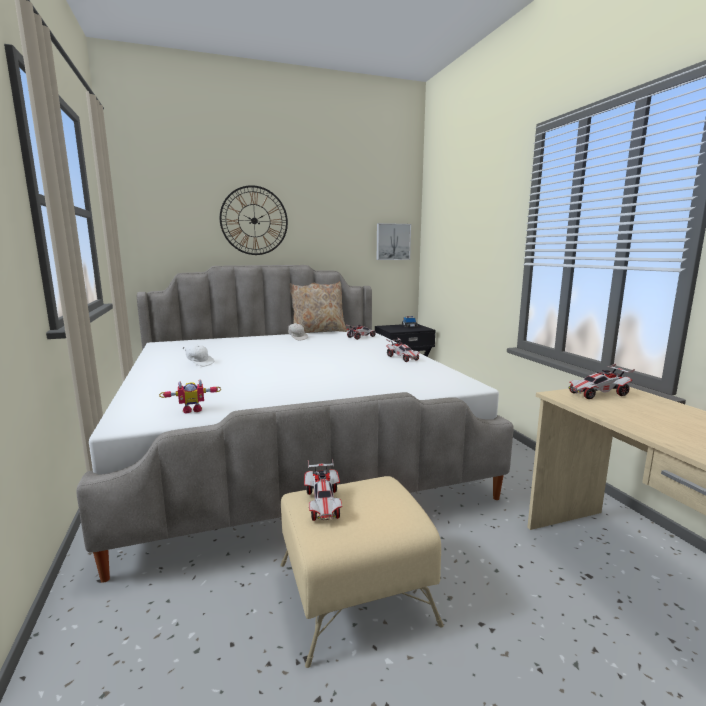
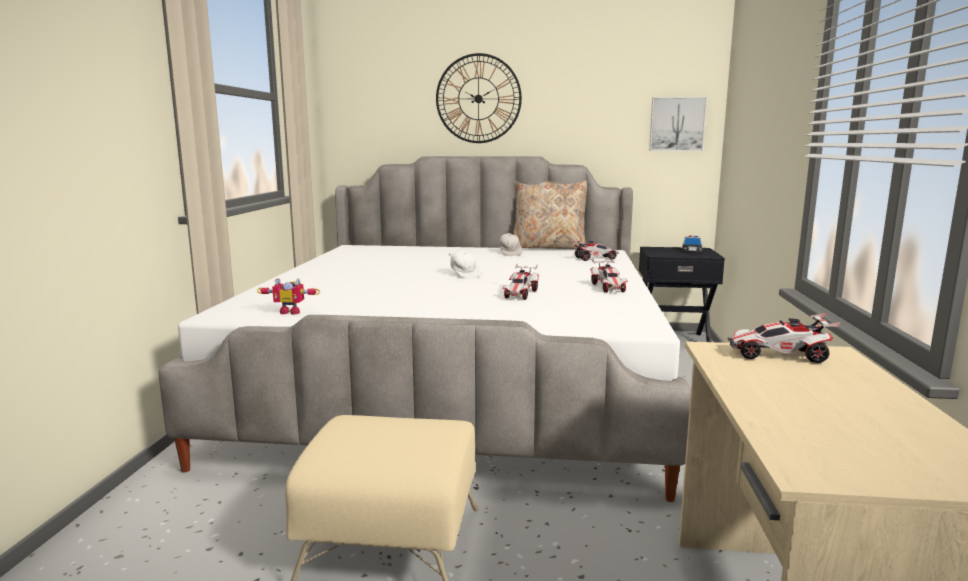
camera: 25 degrees right, 0 degrees up
white cap [183,344,214,367] -> white cap moved to [449,251,482,279]
toy car [304,458,342,521] -> toy car moved to [503,264,539,300]

